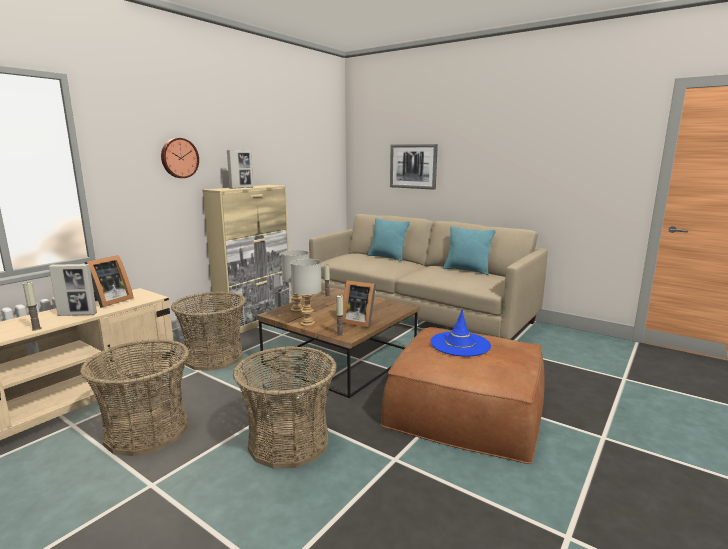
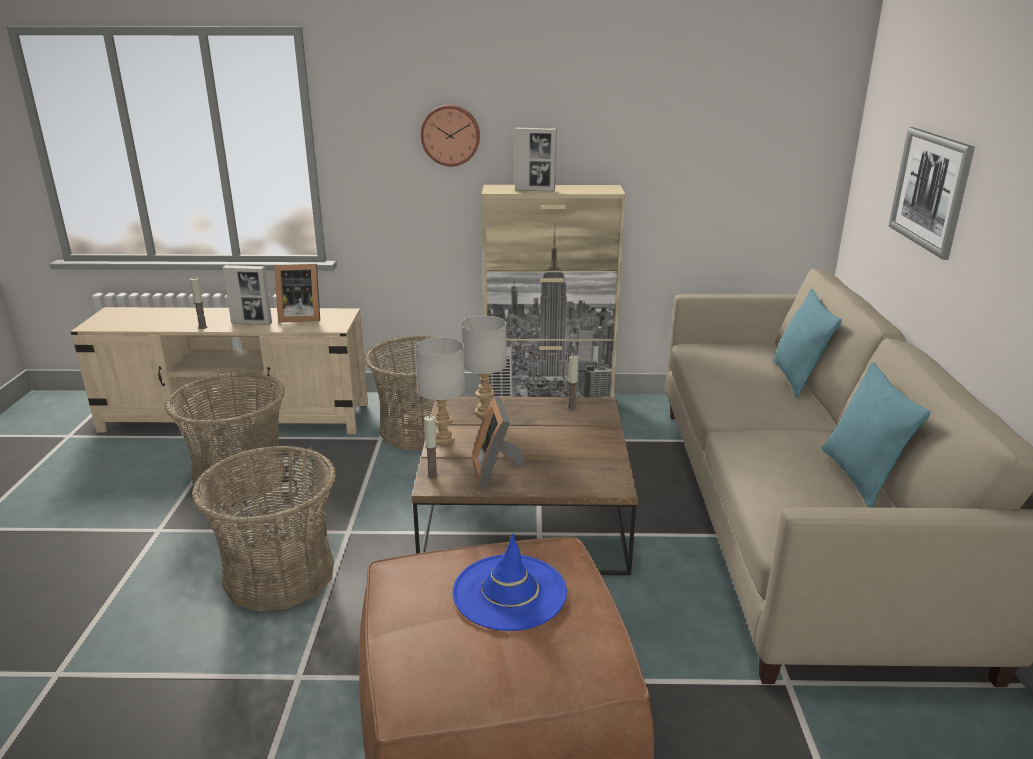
camera: 55 degrees right, 10 degrees up
picture frame [49,264,97,316] -> picture frame turned 45 degrees counterclockwise [223,265,272,325]

